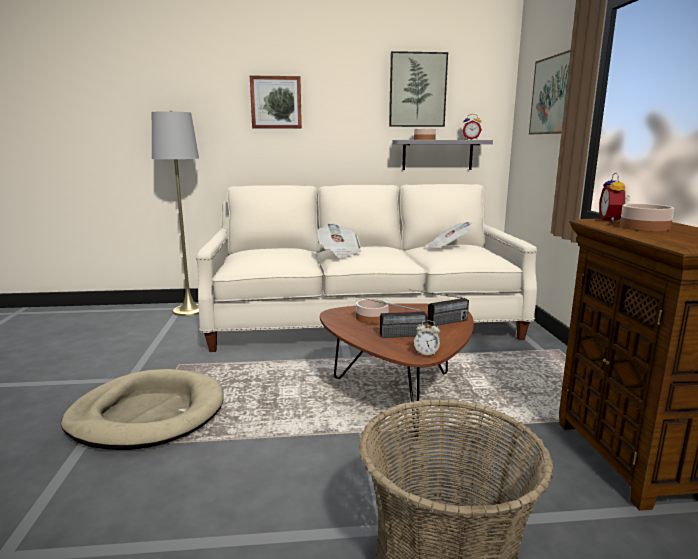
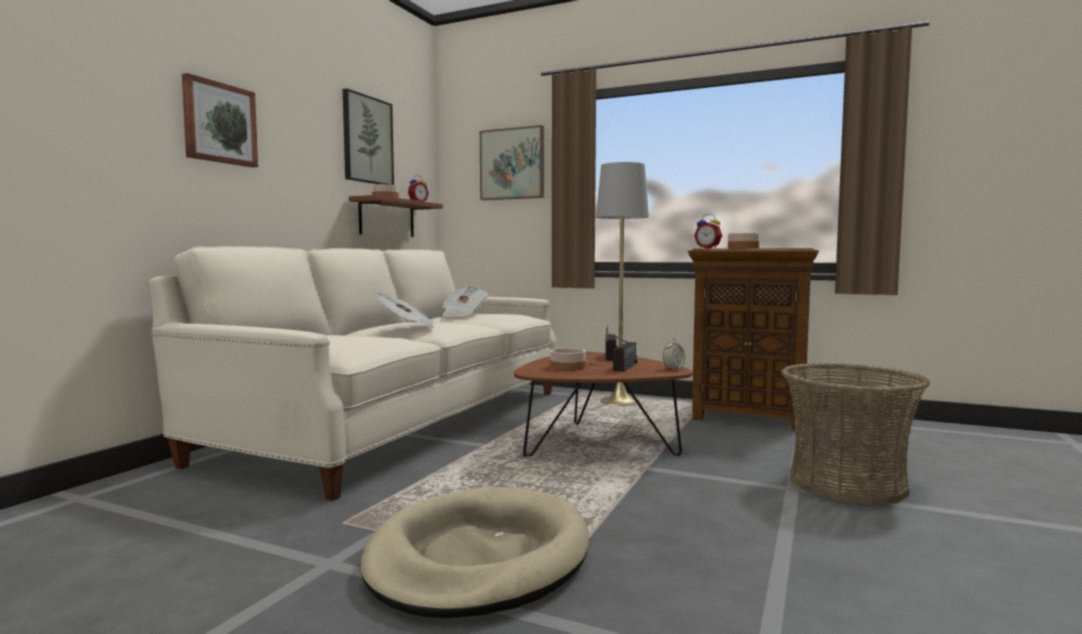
camera: 60 degrees left, 10 degrees down
grey floor lamp [152,111,199,316] -> grey floor lamp moved to [596,162,649,406]
grey shelf [392,140,493,170] -> brown shelf [349,195,443,237]

